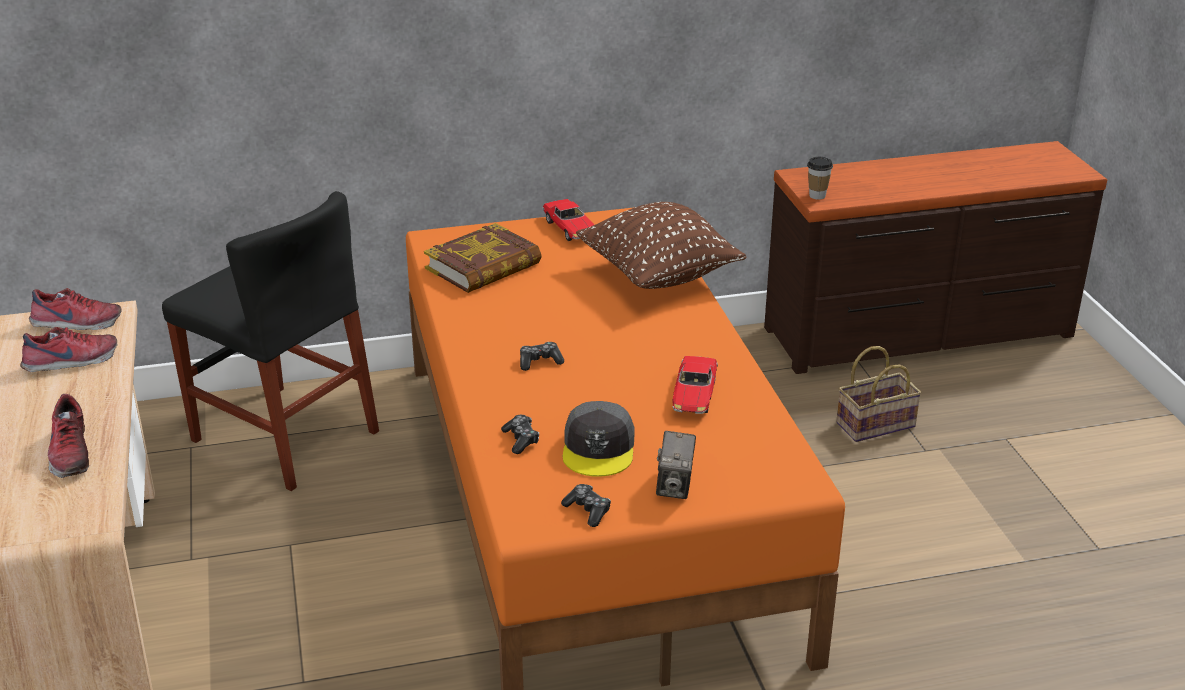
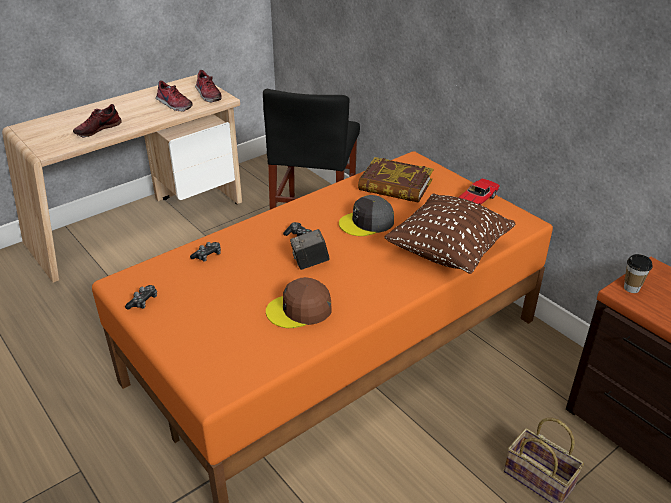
camera: 65 degrees right, 5 degrees up
grey cap [563,401,635,477] -> grey cap moved to [339,195,394,236]
camera [656,431,696,499] -> camera moved to [290,229,329,270]
toy car [672,356,718,414] -> brown cap [266,277,332,328]

